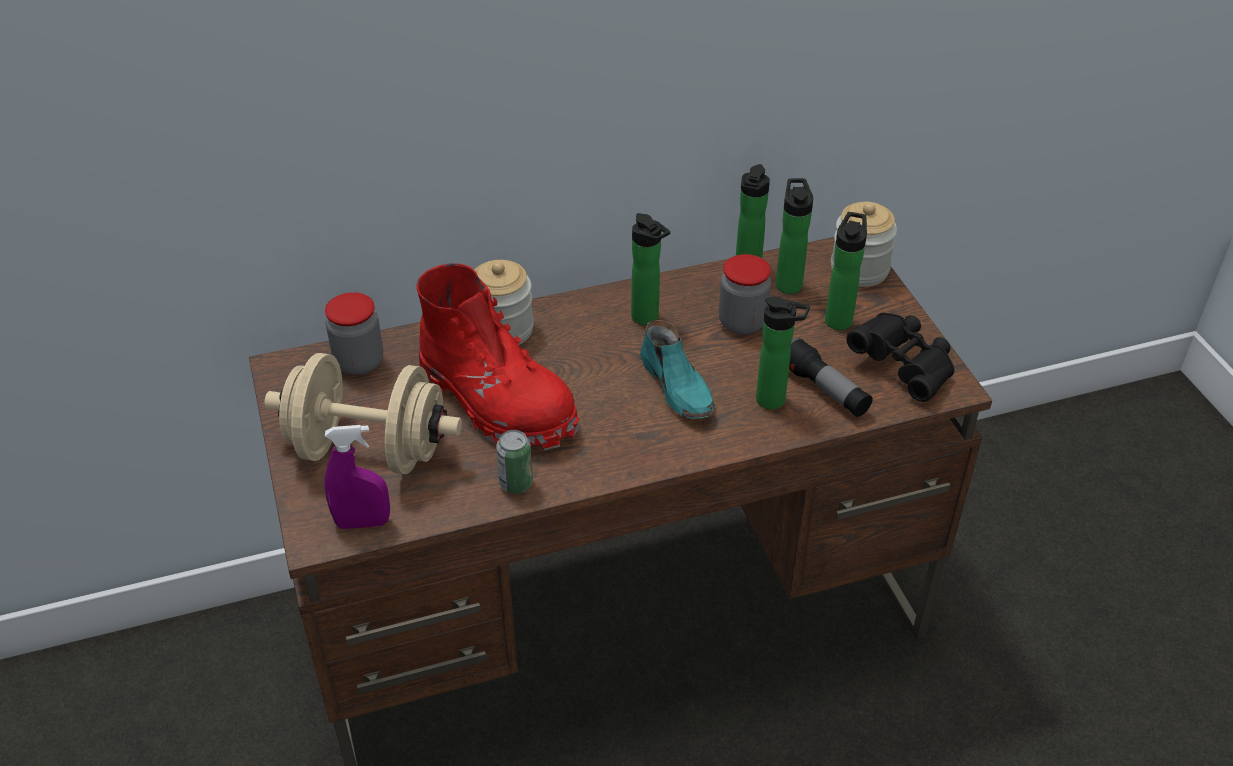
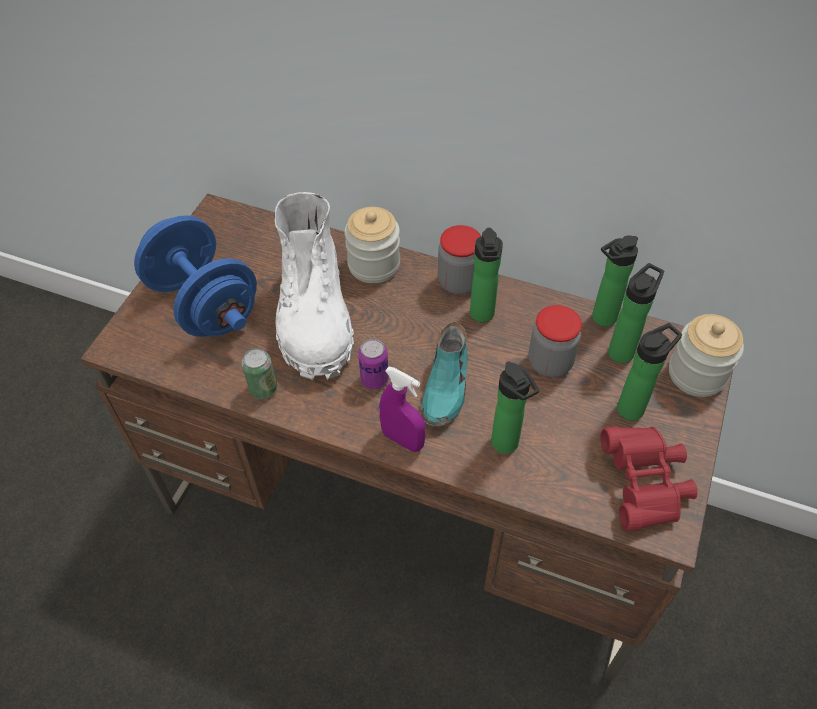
camera: 40 degrees right, 10 degrees up
beige dumbbell [264,353,462,474] -> blue dumbbell [134,215,257,337]
purple spray bottle [324,425,390,529] -> purple spray bottle moved to [379,367,426,452]
jar [325,292,383,375] -> jar moved to [438,225,481,294]
red boot [416,263,579,451] -> white boot [274,192,354,380]
flashlight [789,337,873,417] -> none
black binoculars [847,313,954,402] -> red binoculars [600,426,698,531]
none -> can [358,339,389,390]

